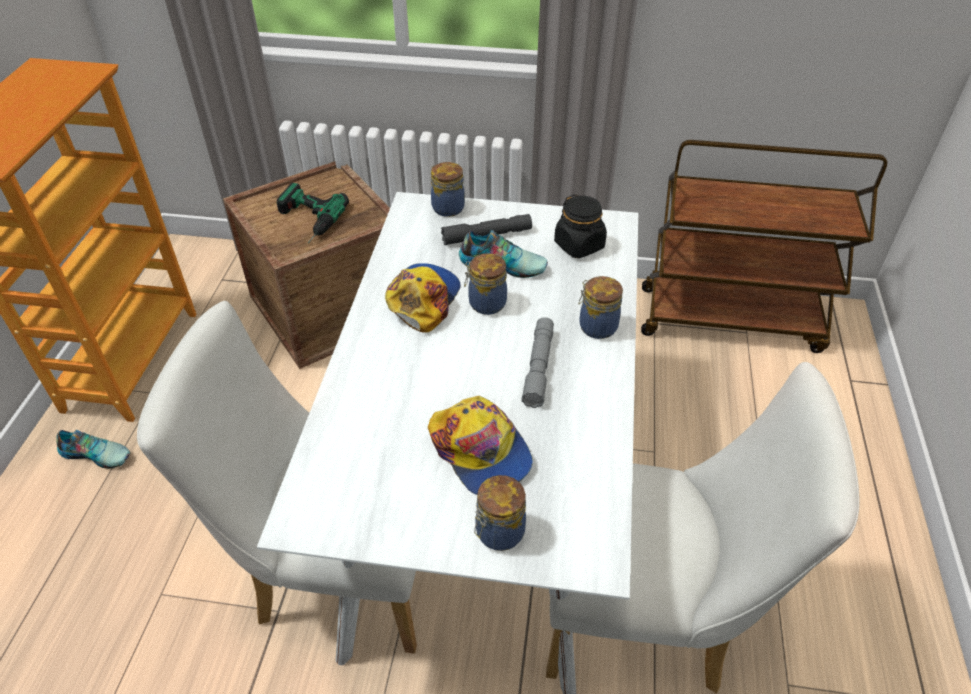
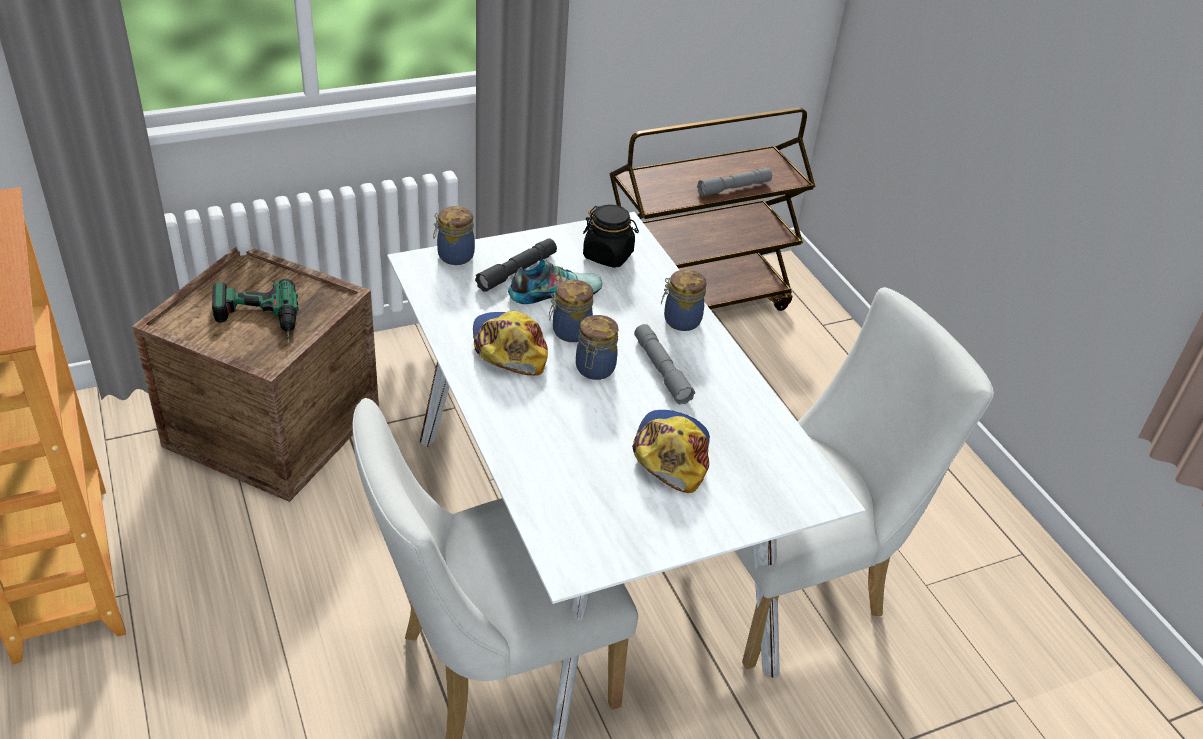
camera: 35 degrees left, 5 degrees down
shoe [56,430,130,469] -> none
cap [428,396,533,495] -> cap turned 105 degrees counterclockwise [632,410,710,493]
jar [474,475,526,551] -> jar moved to [576,315,618,380]
none -> grey flashlight [697,168,772,196]

